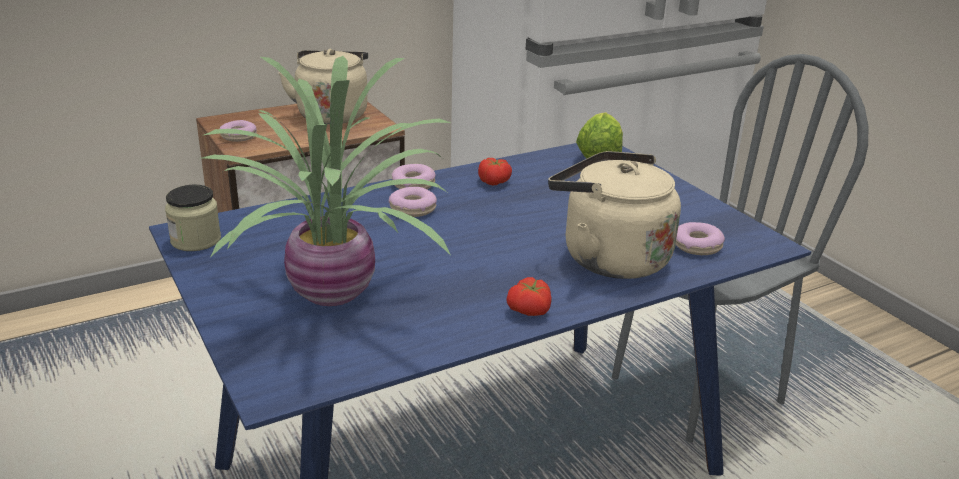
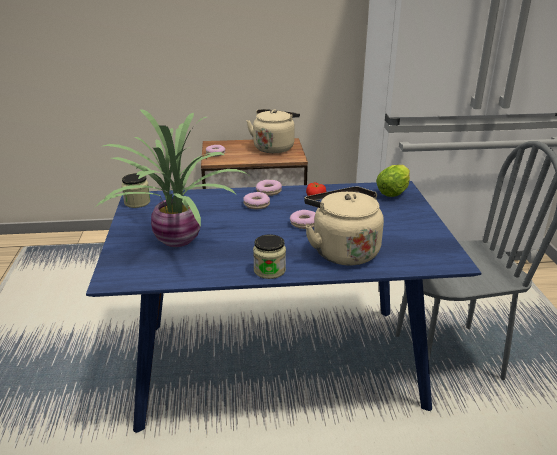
camera: 25 degrees right, 0 degrees up
tomato [506,277,552,316] -> jar [253,234,286,279]
donut [676,222,725,255] -> donut moved to [290,210,316,229]

